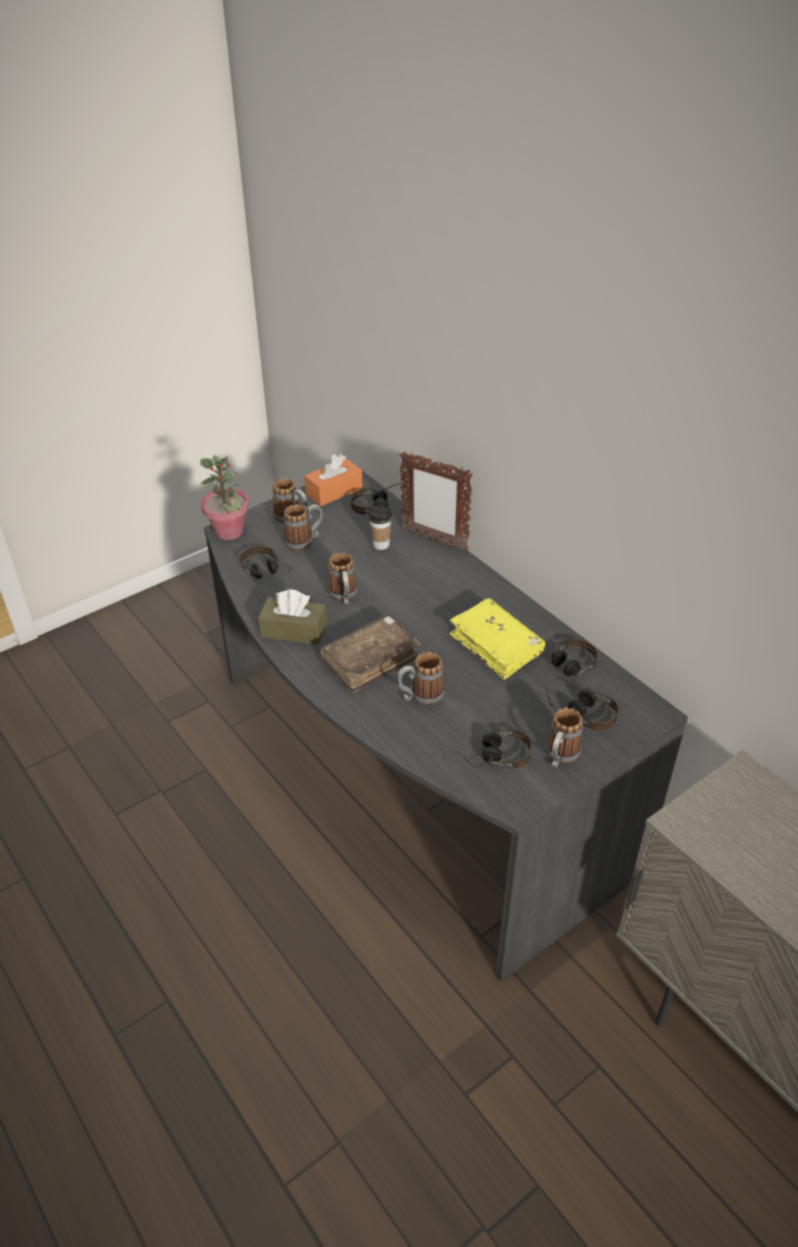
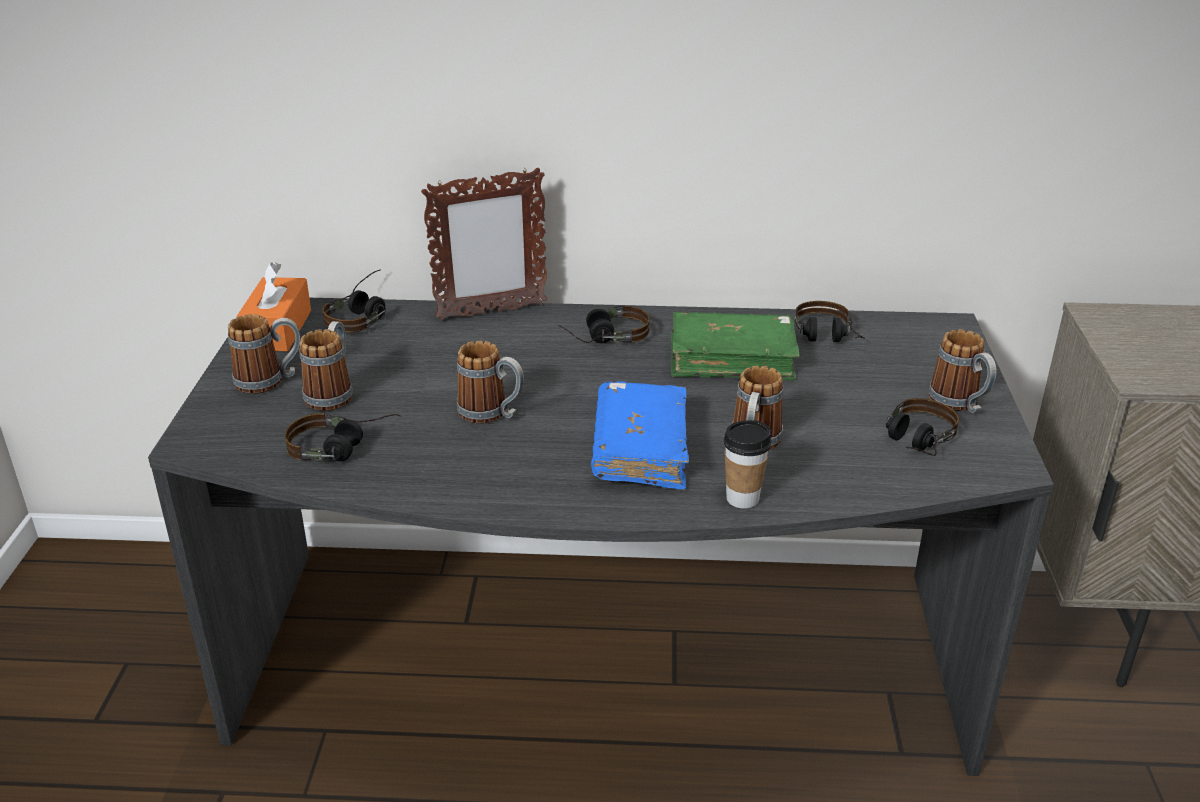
camera: 50 degrees left, 10 degrees down
potted plant [200,455,249,540] -> none
brown tissue box [258,589,327,645] -> none
brown book [320,614,420,694] -> blue book [591,381,689,490]
cup [369,506,392,550] -> cup moved to [723,420,772,509]
yellow book [450,598,545,680] -> green book [671,312,799,380]
headphones [545,687,619,731] -> headphones moved to [557,306,650,343]

